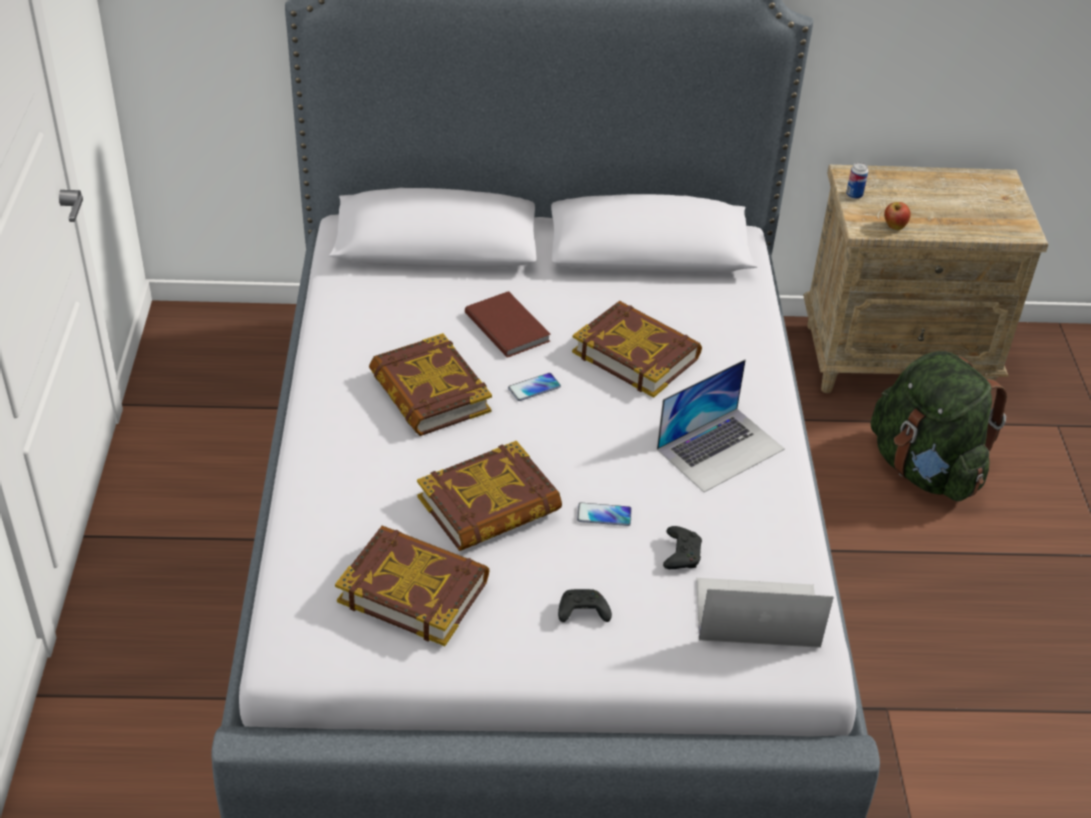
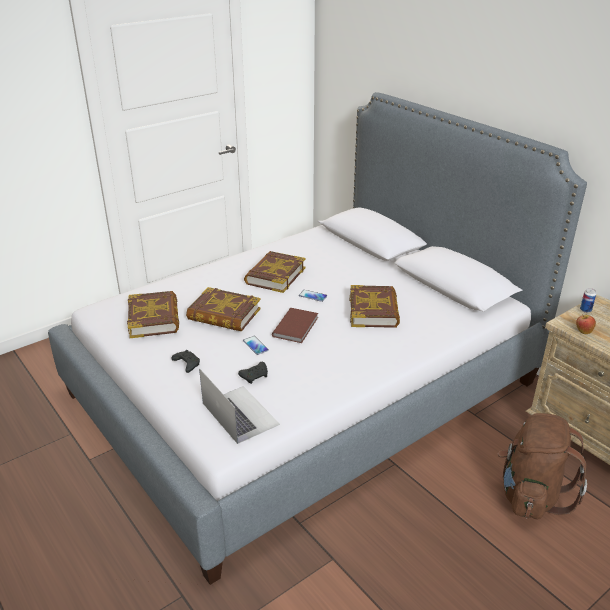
camera: 55 degrees right, 10 degrees down
brown book [465,291,551,358] -> brown book moved to [272,308,318,343]
laptop [657,359,785,492] -> none
green backpack [871,351,1007,501] -> brown backpack [498,413,587,520]

